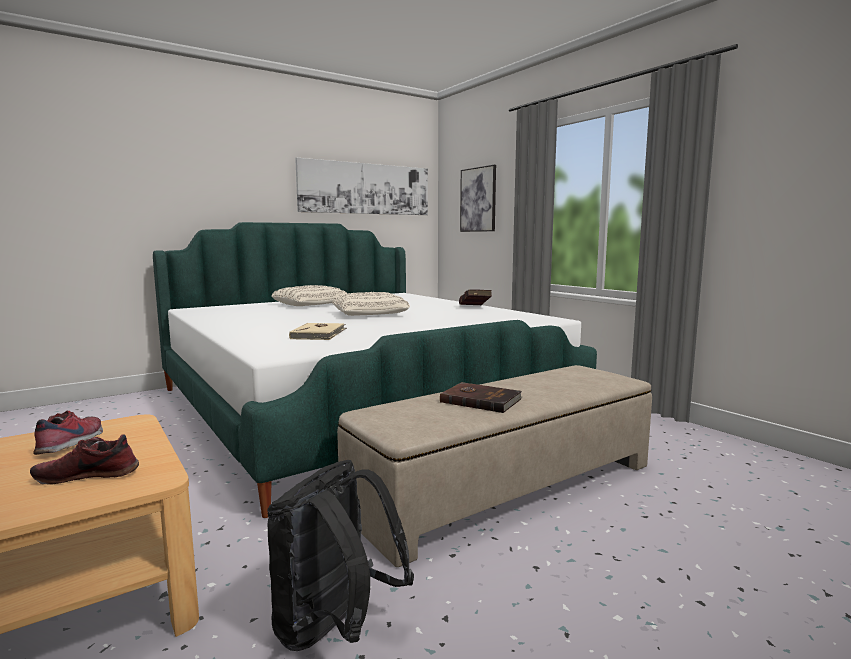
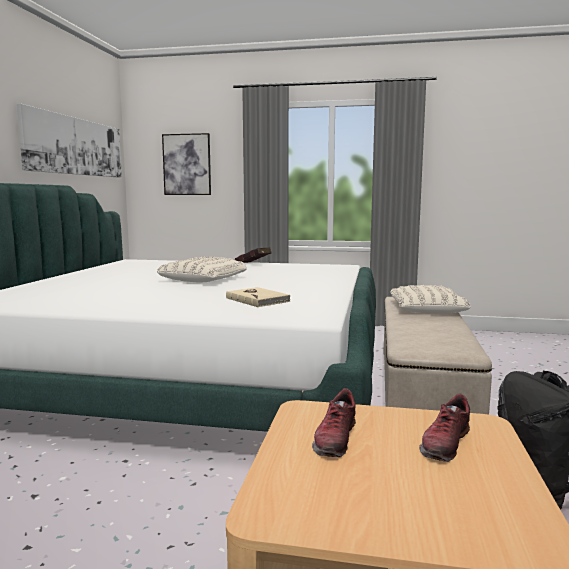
camera: 45 degrees left, 0 degrees up
shoe [33,411,103,455] -> shoe turned 120 degrees counterclockwise [312,388,356,457]
beige pillow [271,285,347,306] -> beige pillow moved to [390,285,471,313]
brown book [440,382,522,413] -> none

